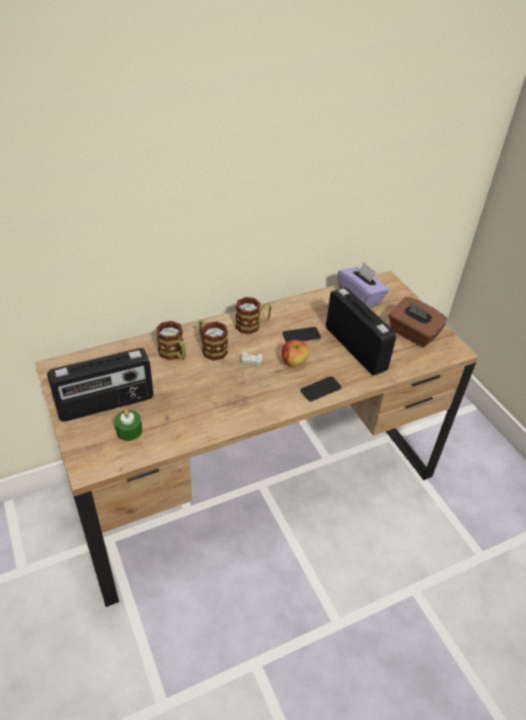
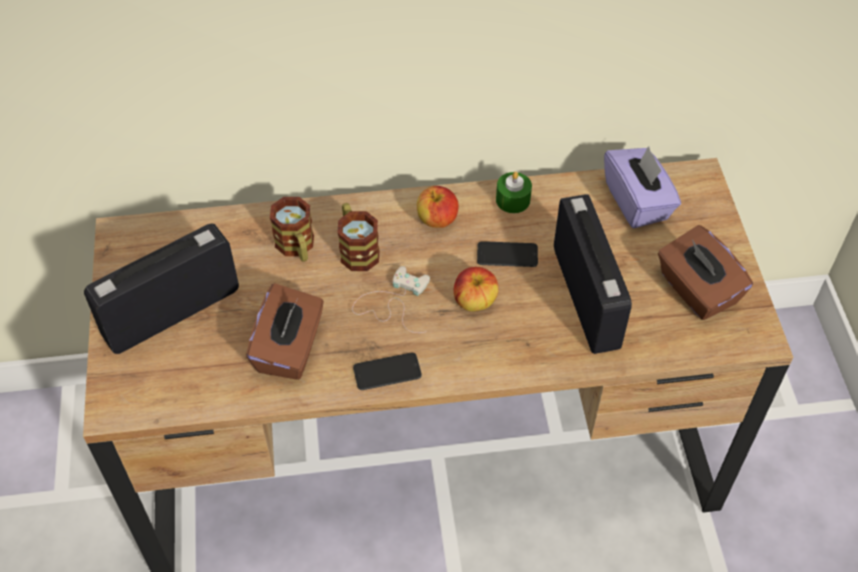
camera: 20 degrees right, 10 degrees up
radio [47,348,154,422] -> radio turned 150 degrees clockwise [84,223,239,354]
green candle [114,410,142,441] -> green candle moved to [496,172,532,213]
mug [235,297,272,334] -> apple [417,186,459,228]
phone [300,376,342,402] -> phone moved to [353,353,422,390]
none -> brown tissue box [246,283,324,380]

